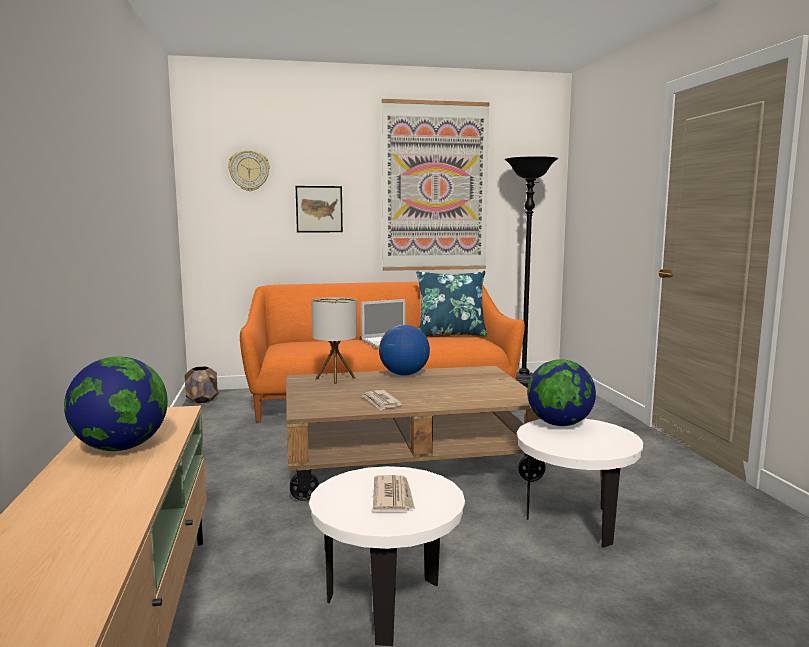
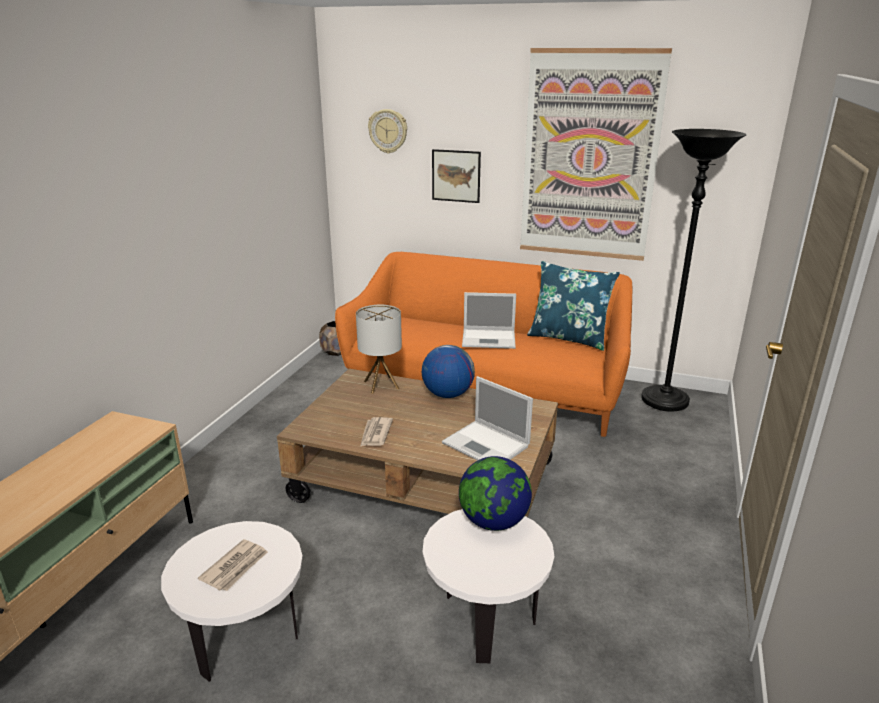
camera: 30 degrees right, 15 degrees up
globe [64,357,168,451] -> none
none -> laptop [442,376,533,461]

